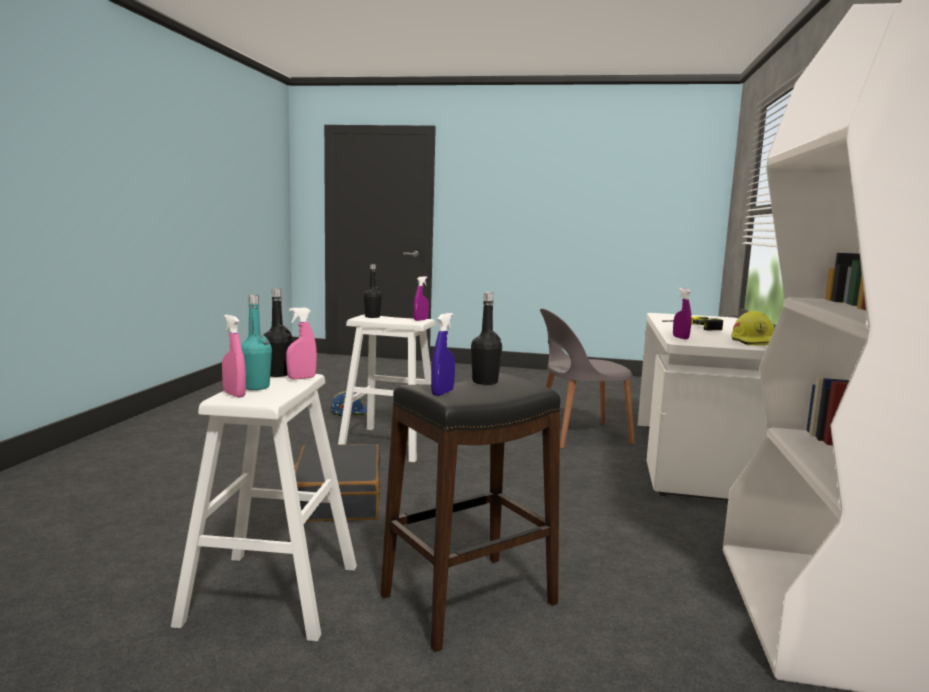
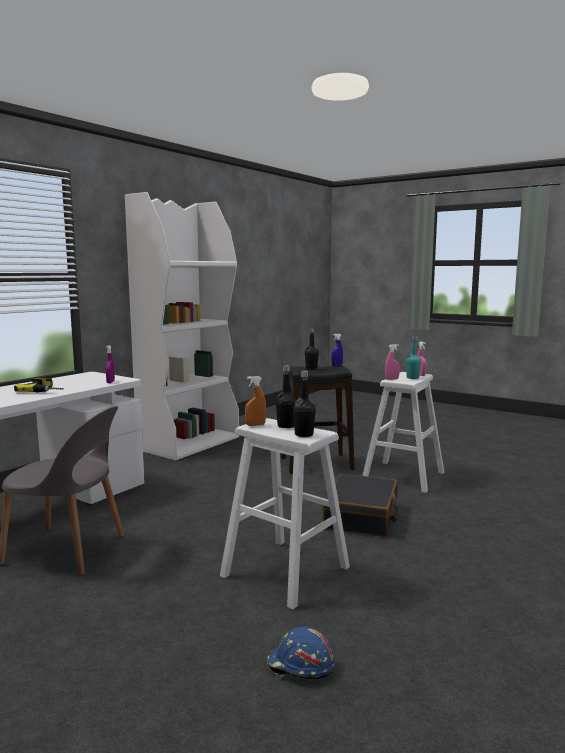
camera: 155 degrees left, 0 degrees up
black bottle [264,288,293,377] -> black bottle moved to [276,365,297,428]
purple spray bottle [413,276,429,321] -> orange spray bottle [245,376,266,426]
yellow hard hat [731,311,774,346] -> none

